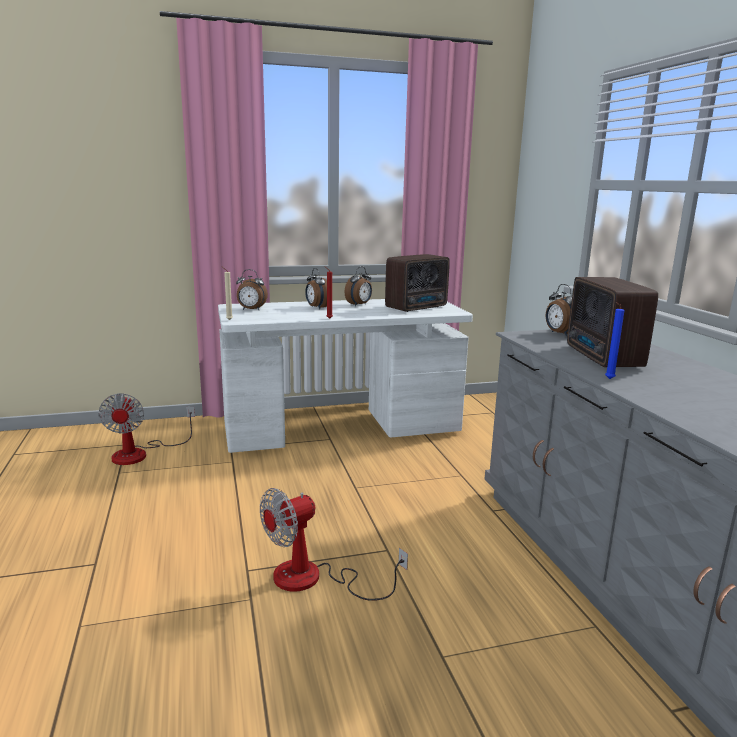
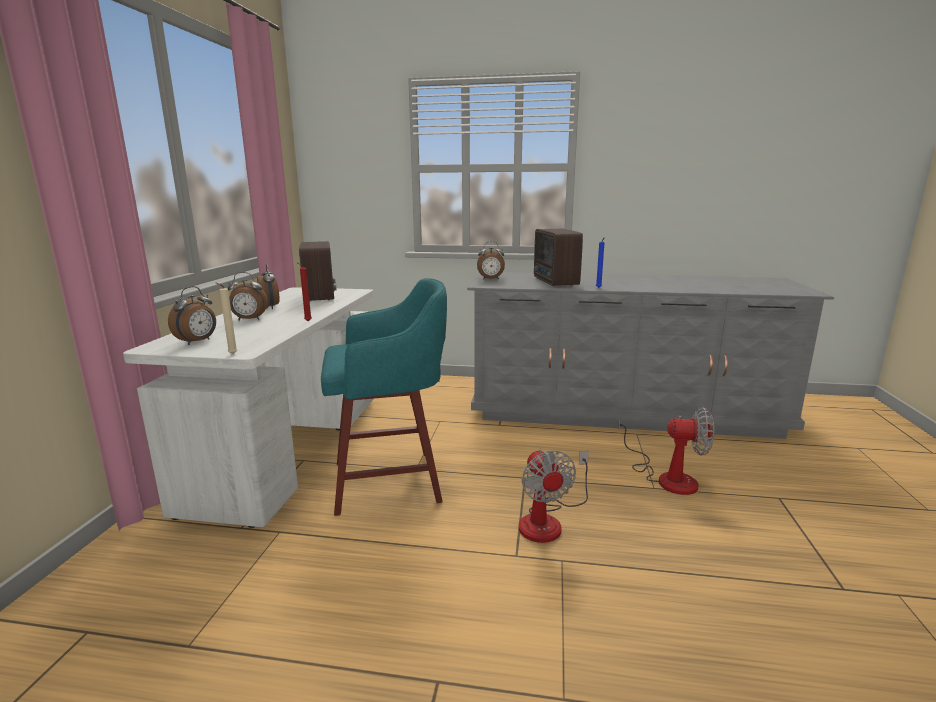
camera: 65 degrees left, 0 degrees up
fan [98,393,195,465] -> fan moved to [618,407,714,495]
radio [567,277,658,367] -> radio turned 60 degrees clockwise [534,229,583,286]
none -> turquoise stool [321,278,447,516]

